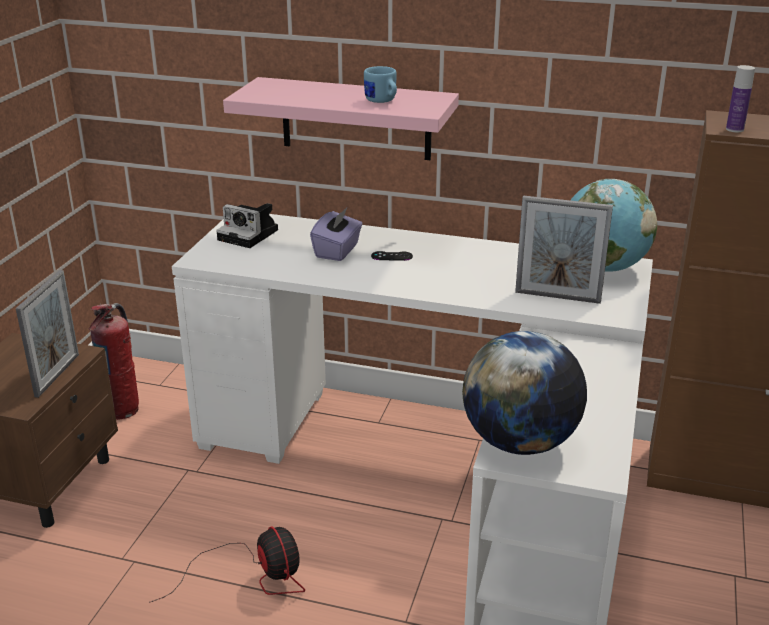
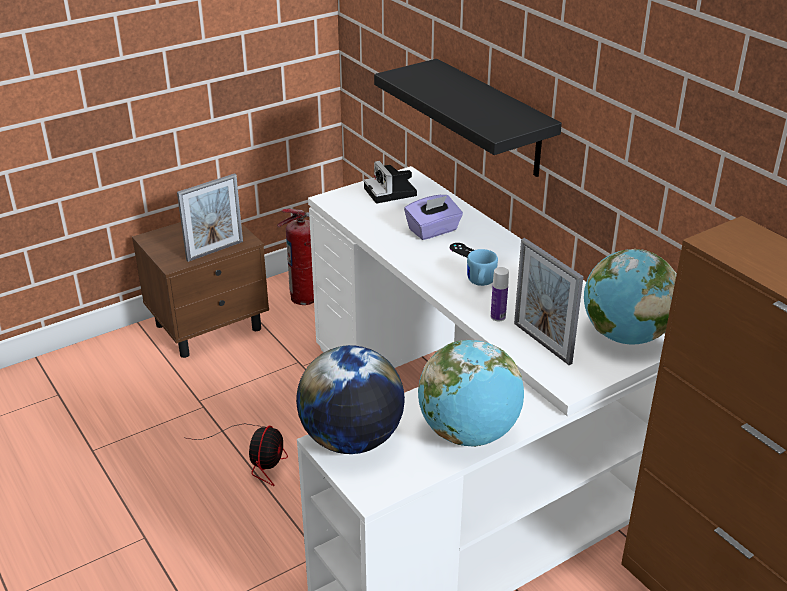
camera: 40 degrees right, 5 degrees up
pink shelf [223,77,459,160] -> black shelf [374,59,562,177]
blue mug [364,66,397,103] -> blue mug moved to [467,249,498,286]
bottle [726,65,755,132] -> bottle moved to [491,267,509,321]
none -> globe [418,340,524,447]

